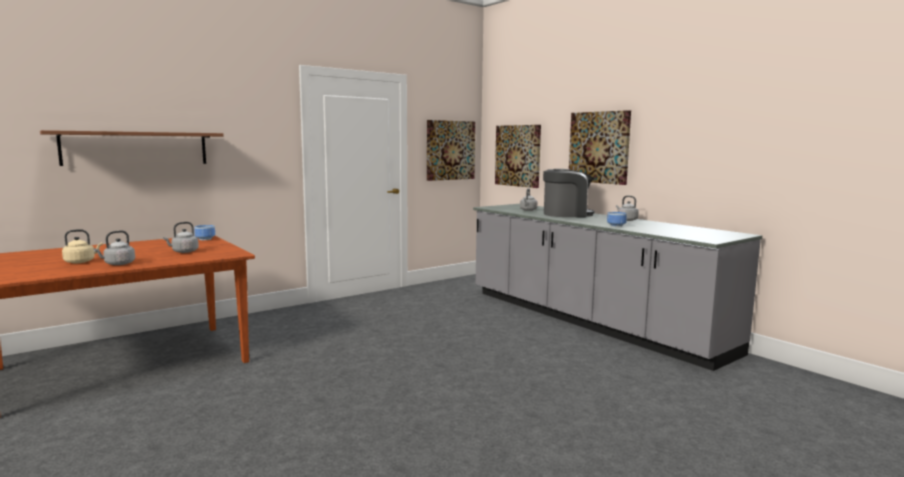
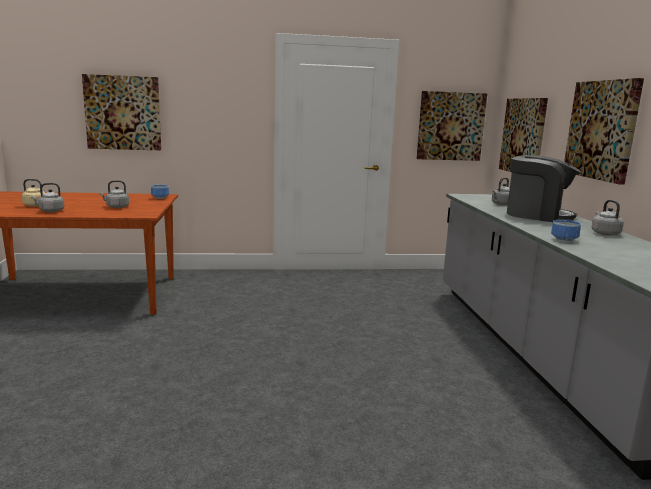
camera: 30 degrees right, 5 degrees up
brown shelf [40,130,223,166] -> picture [82,74,161,150]

